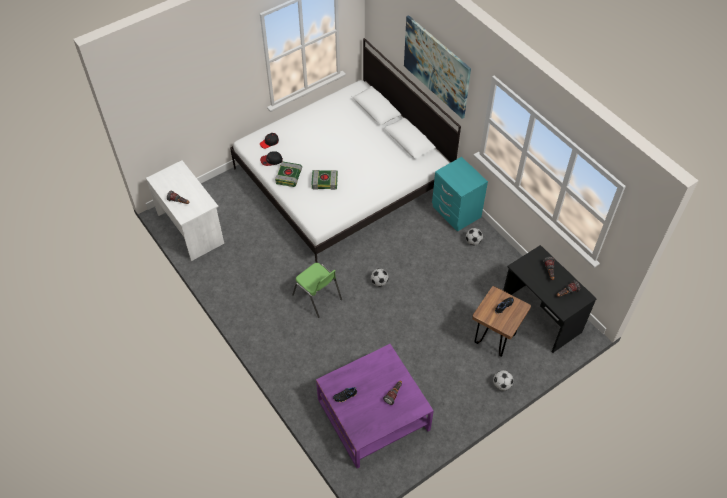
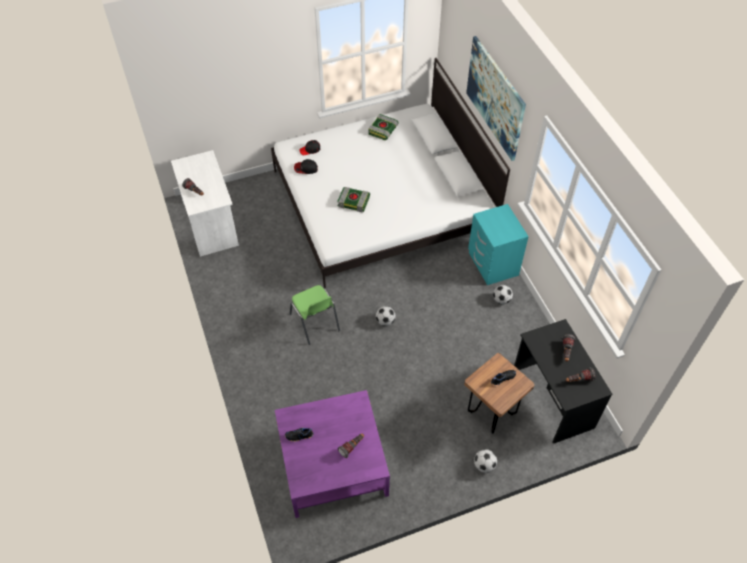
camera: 15 degrees right, 0 degrees up
book [275,161,302,187] -> book moved to [368,114,398,140]

